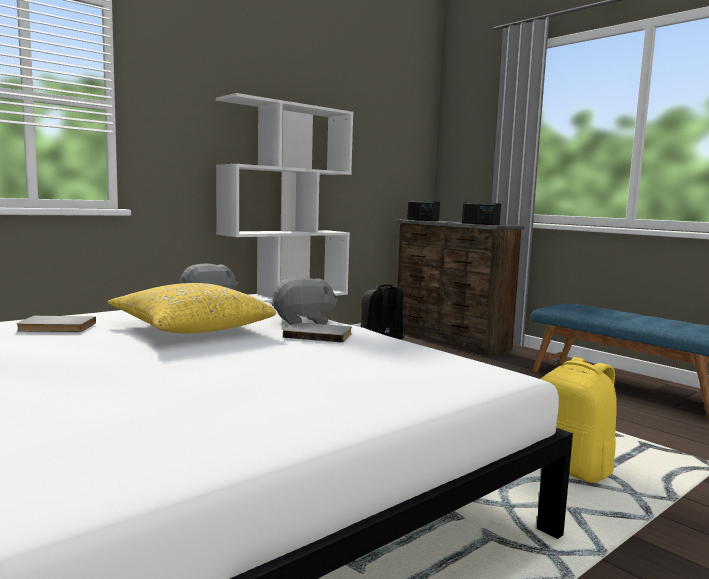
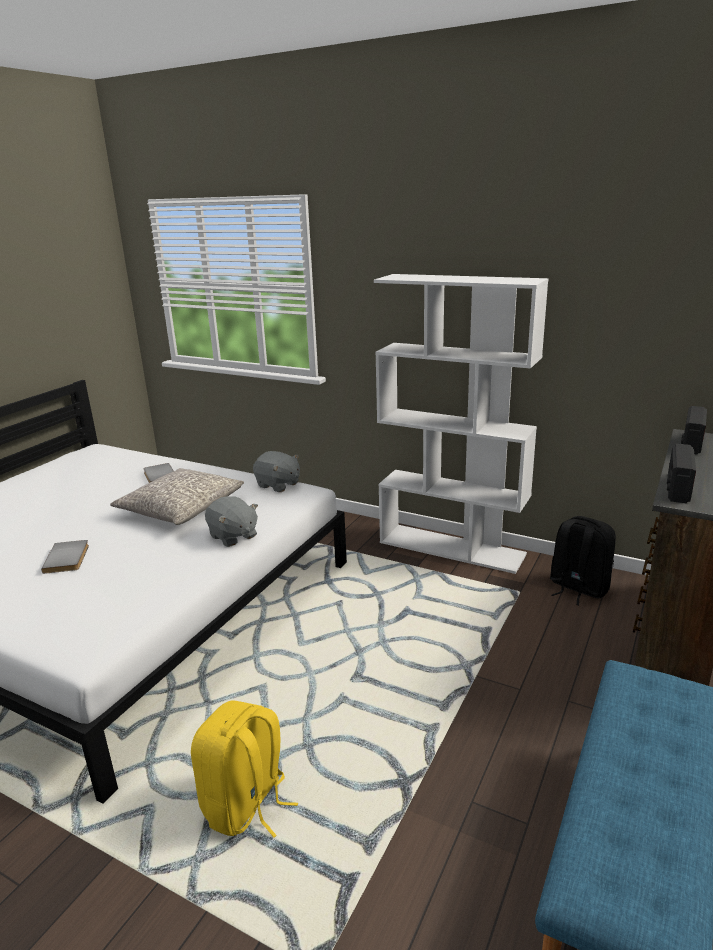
camera: 70 degrees right, 15 degrees up
yellow pillow [108,283,276,333] -> grey pillow [110,468,244,525]
grey book [283,322,352,343] -> grey book moved to [41,540,89,574]

